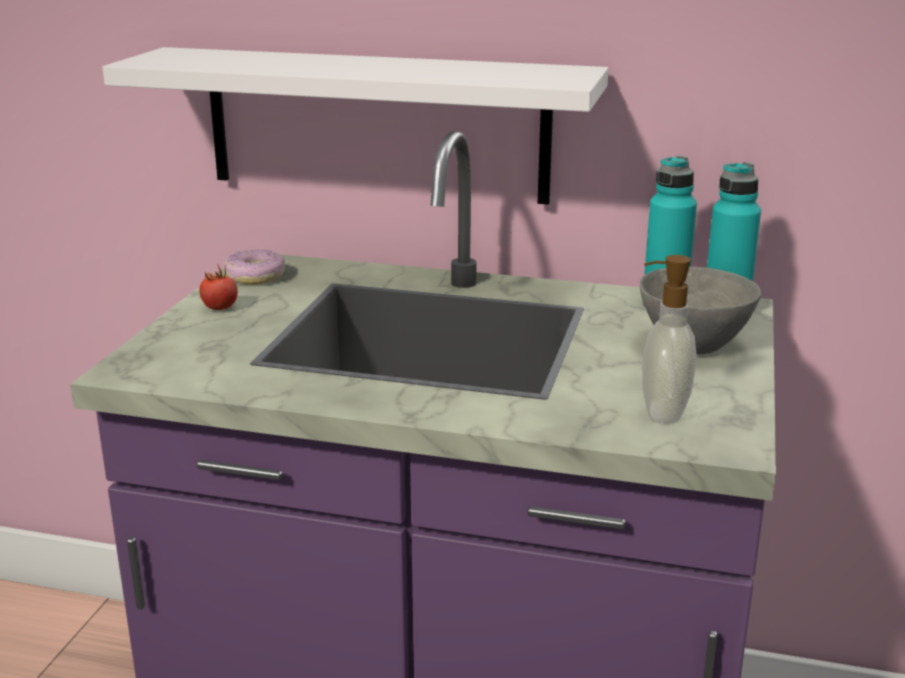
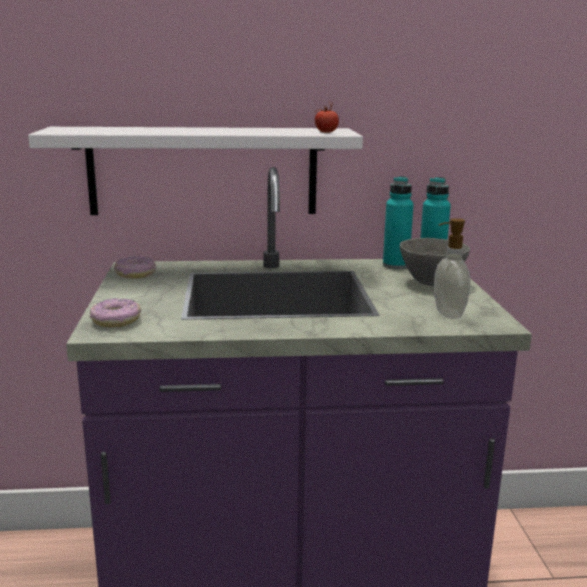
camera: 20 degrees left, 5 degrees down
tomato [199,265,238,310] -> tomato moved to [315,102,339,133]
none -> donut [90,298,141,328]

